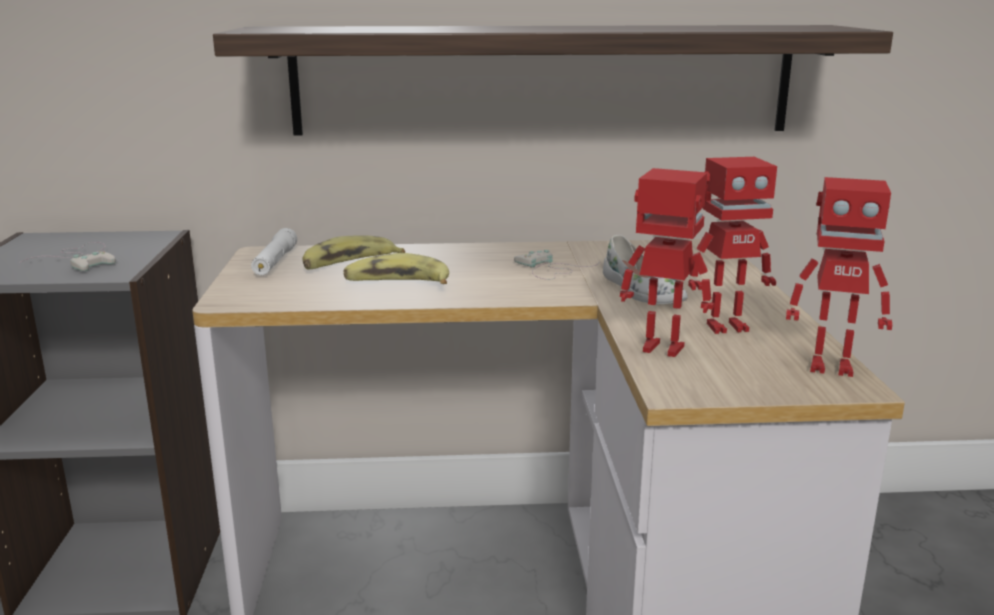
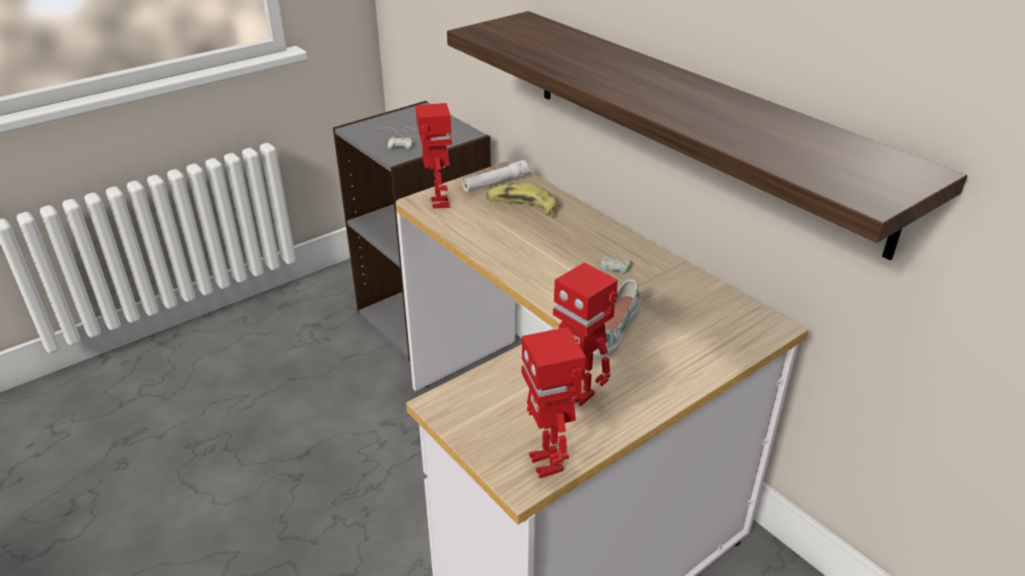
camera: 55 degrees right, 15 degrees up
banana [344,253,449,284] -> none
toy robot [620,168,715,357] -> toy robot moved to [416,103,452,209]

